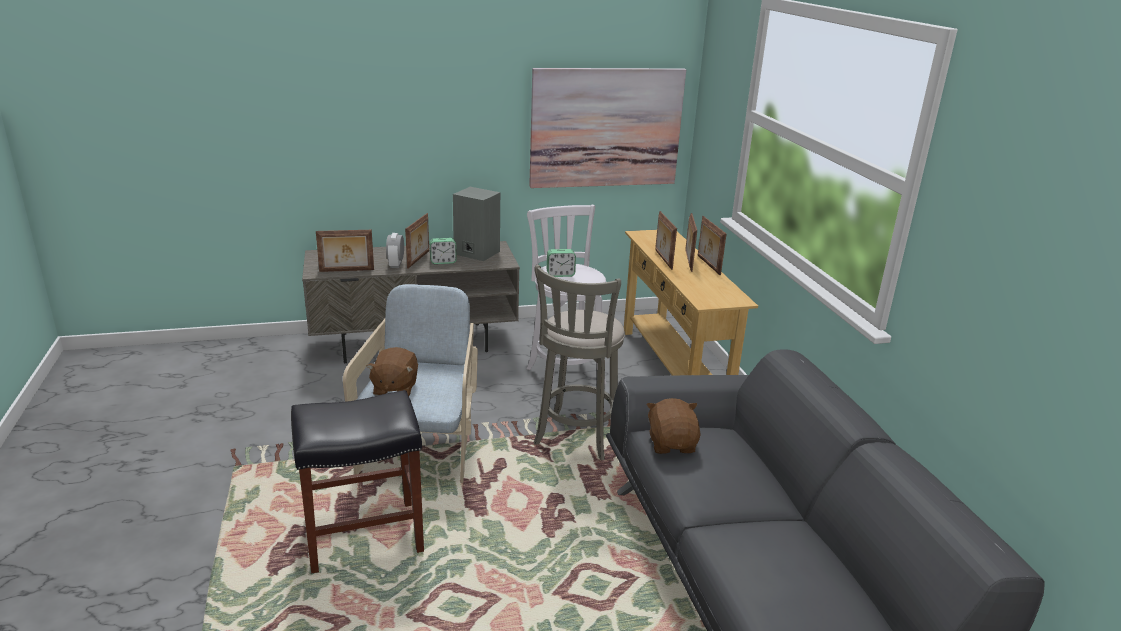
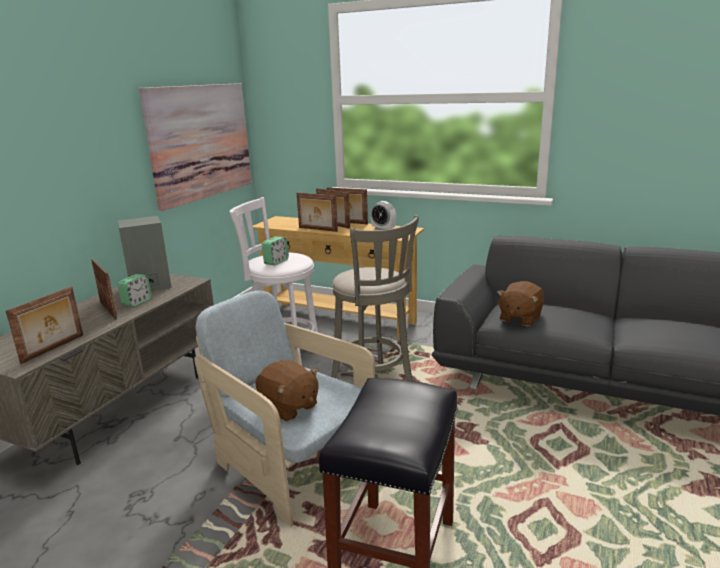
camera: 50 degrees left, 5 degrees down
alarm clock [386,233,404,268] -> alarm clock moved to [371,201,396,230]
brown plush toy [646,398,701,454] -> brown plush toy turned 90 degrees counterclockwise [497,281,544,326]

